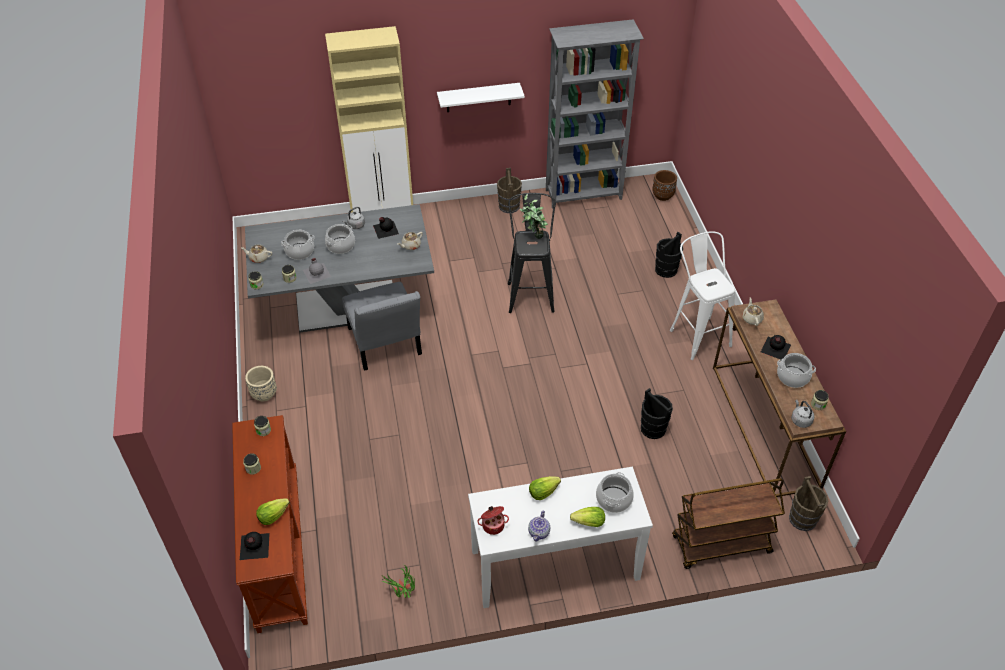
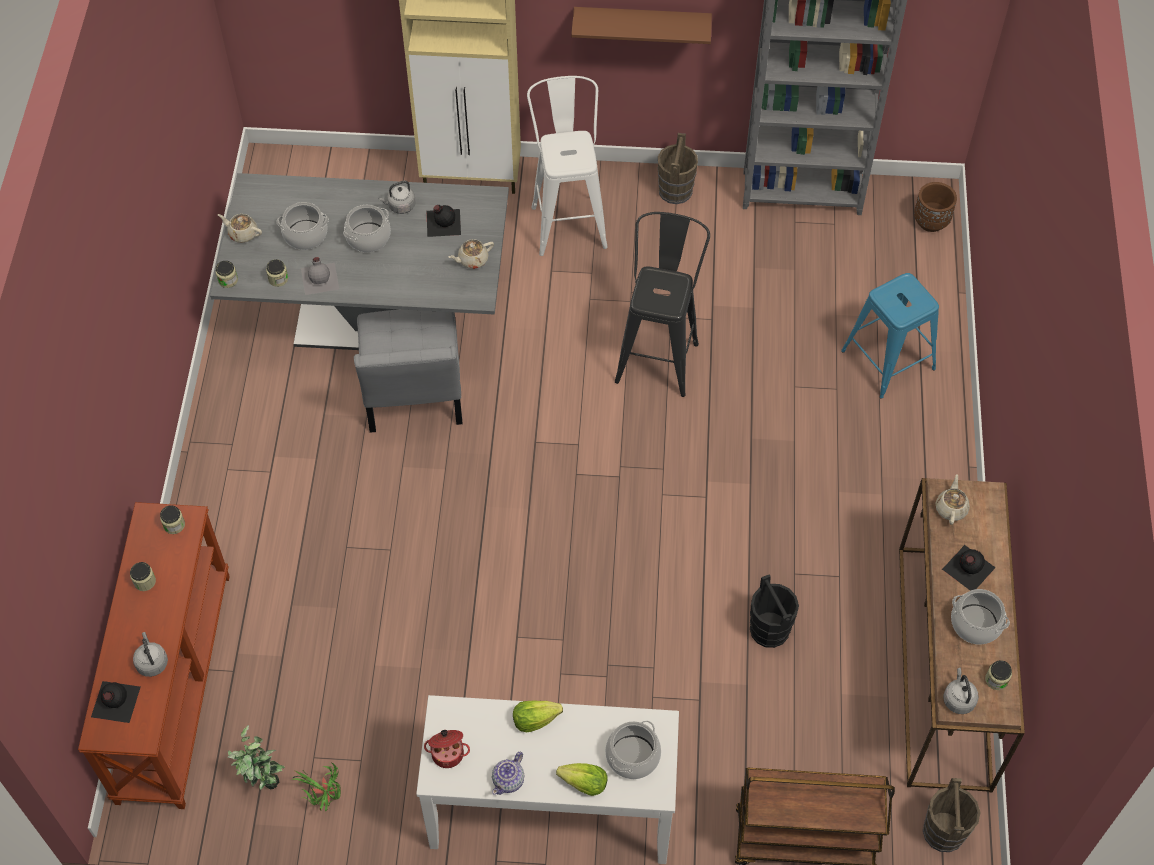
camera: 15 degrees right, 10 degrees up
beige planter [245,366,277,401] -> none
lettuce [256,498,290,525] -> grey kettle [133,632,168,677]
white shelf [437,83,525,112] -> brown shelf [571,7,712,44]
potted plant [519,194,548,239] -> potted plant moved to [227,725,285,789]
black bucket [655,232,683,278] -> blue stool [841,273,939,399]
white stool [670,231,735,360] -> white stool moved to [527,76,608,256]

